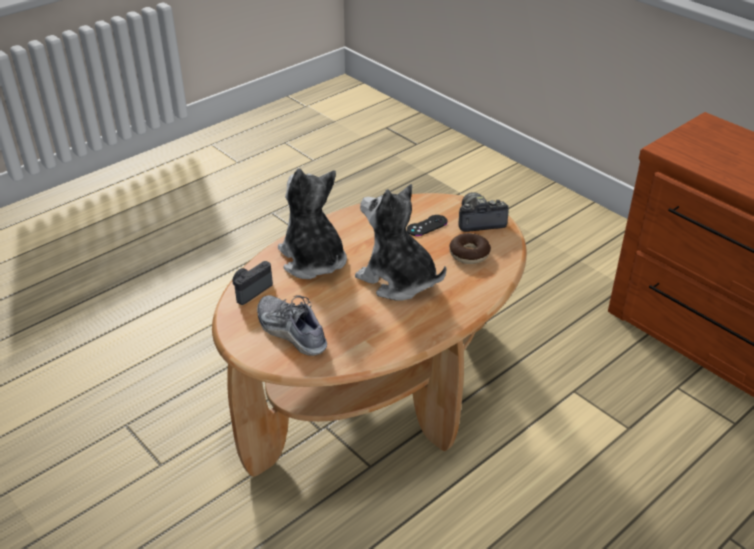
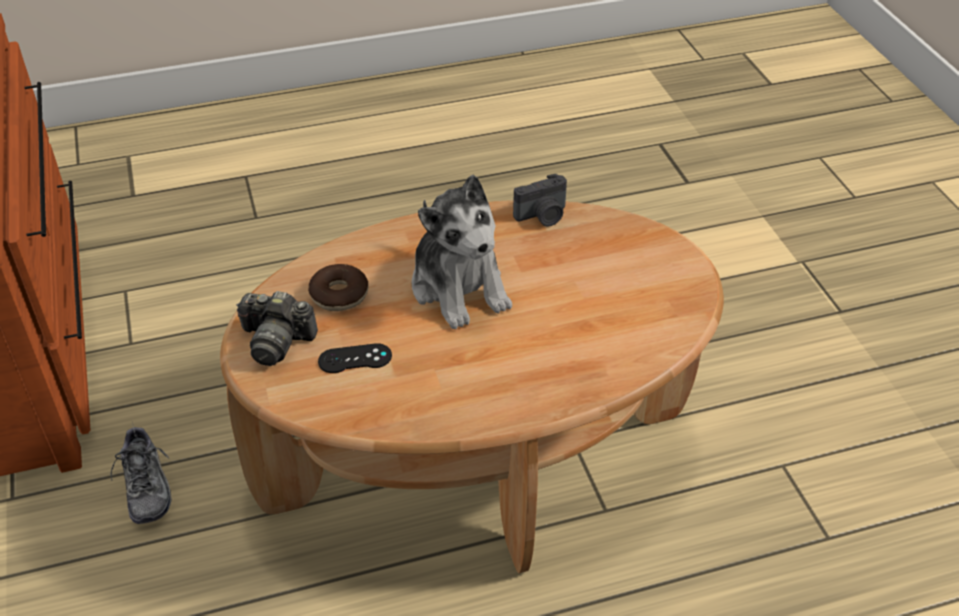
camera: 155 degrees left, 5 degrees up
camera [232,261,273,305] -> camera moved to [513,174,567,227]
shoe [257,295,327,356] -> shoe moved to [110,421,172,524]
plush toy [278,169,347,279] -> none

